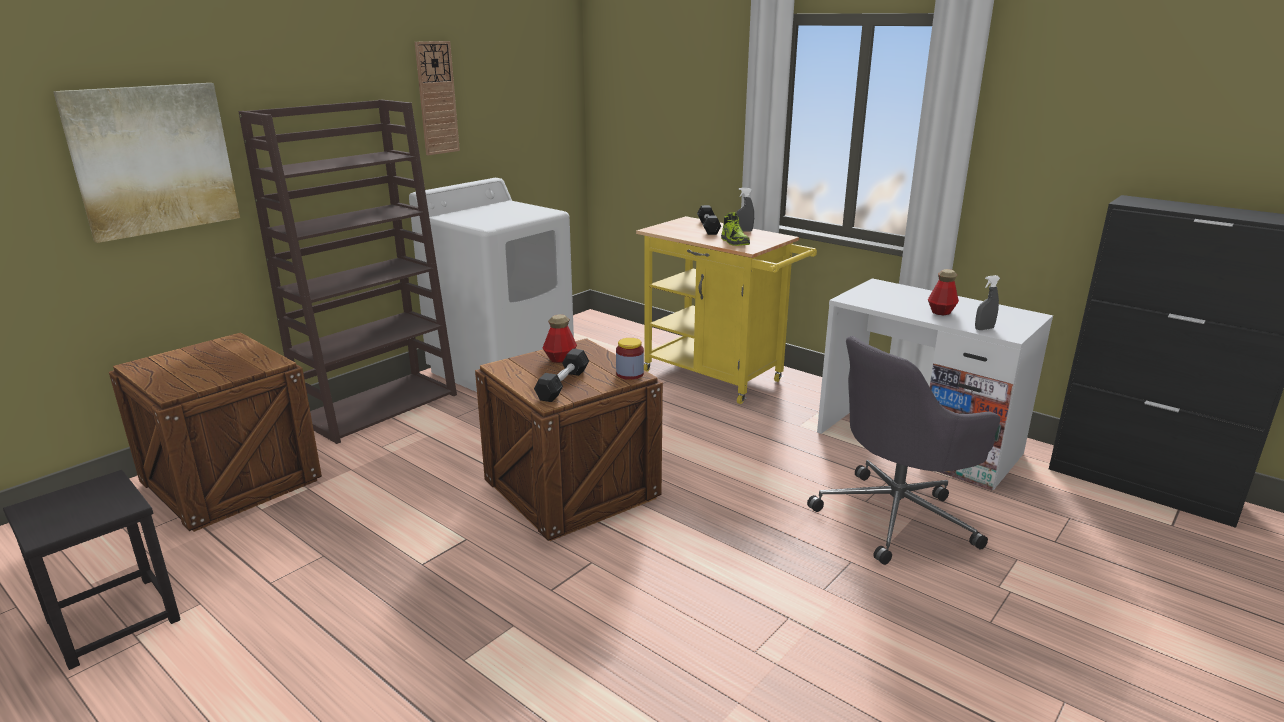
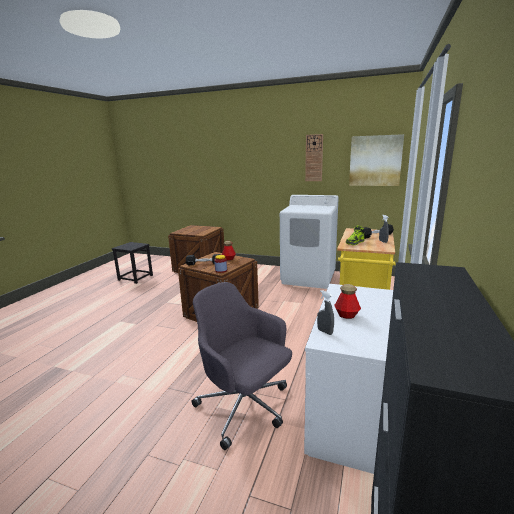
camera: 70 degrees right, 5 degrees down
picture [53,83,240,243] -> picture moved to [349,134,404,186]
brown bookcase [238,100,457,444] -> none

